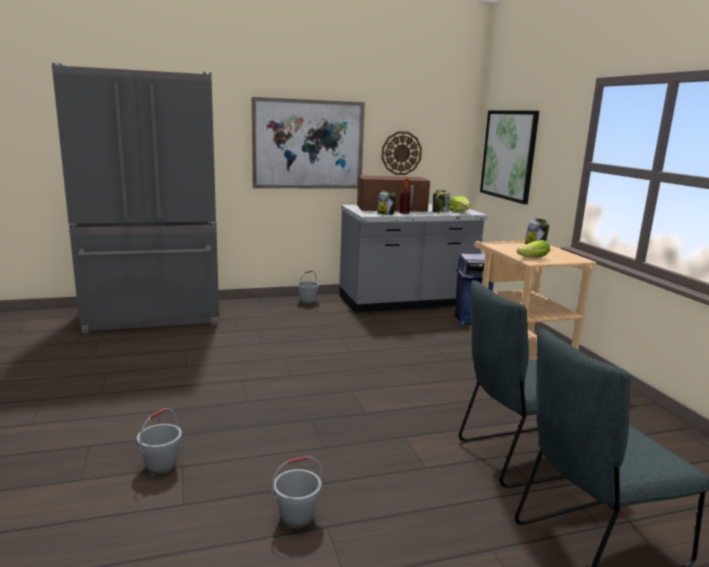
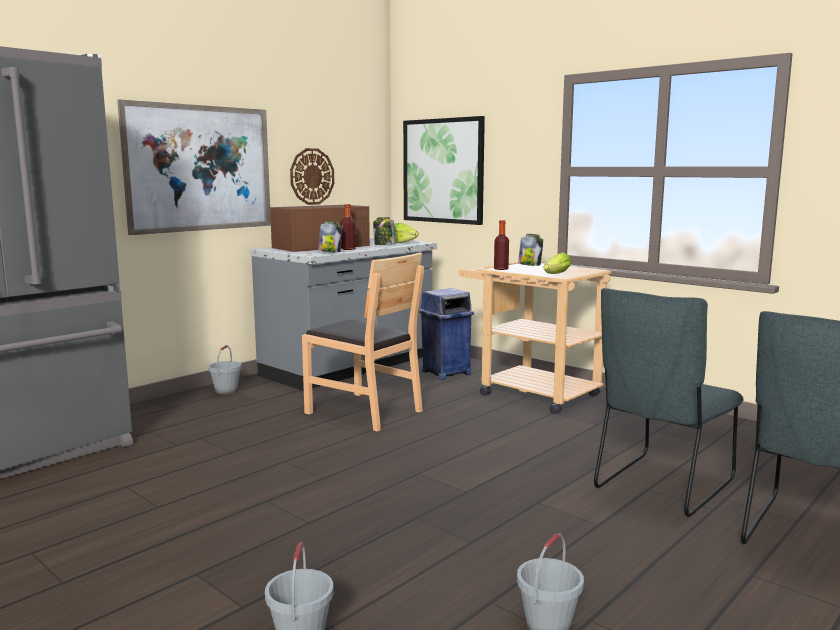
camera: 30 degrees left, 5 degrees down
none -> brown chair [302,253,424,432]
none -> bottle [494,220,509,270]

